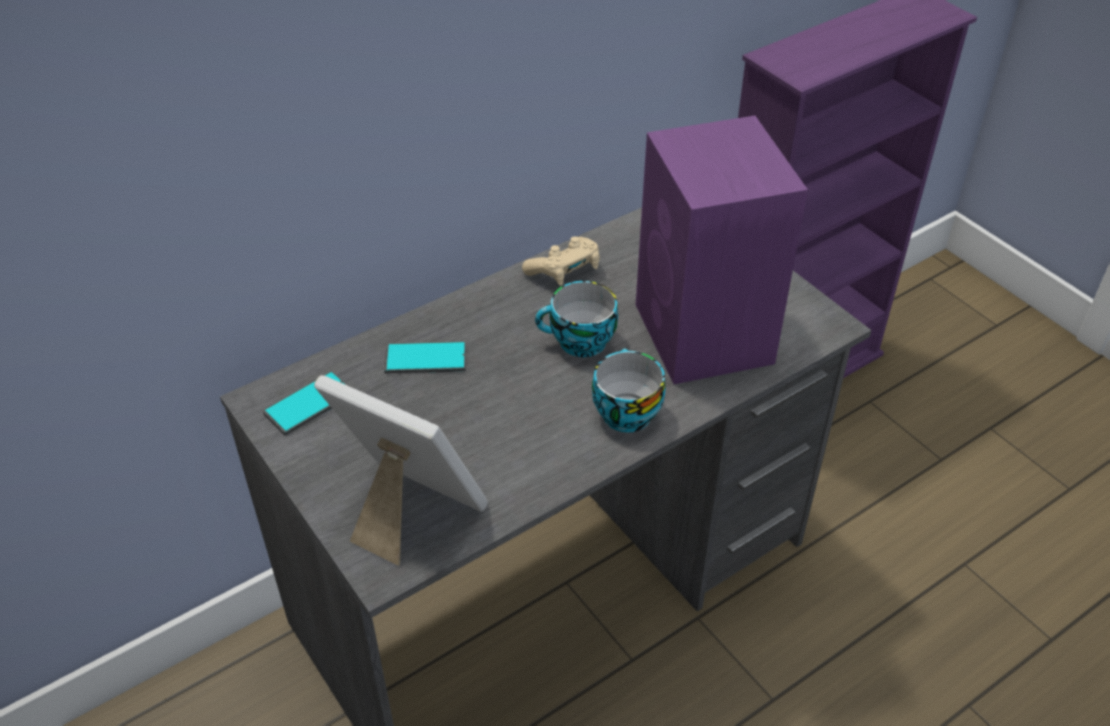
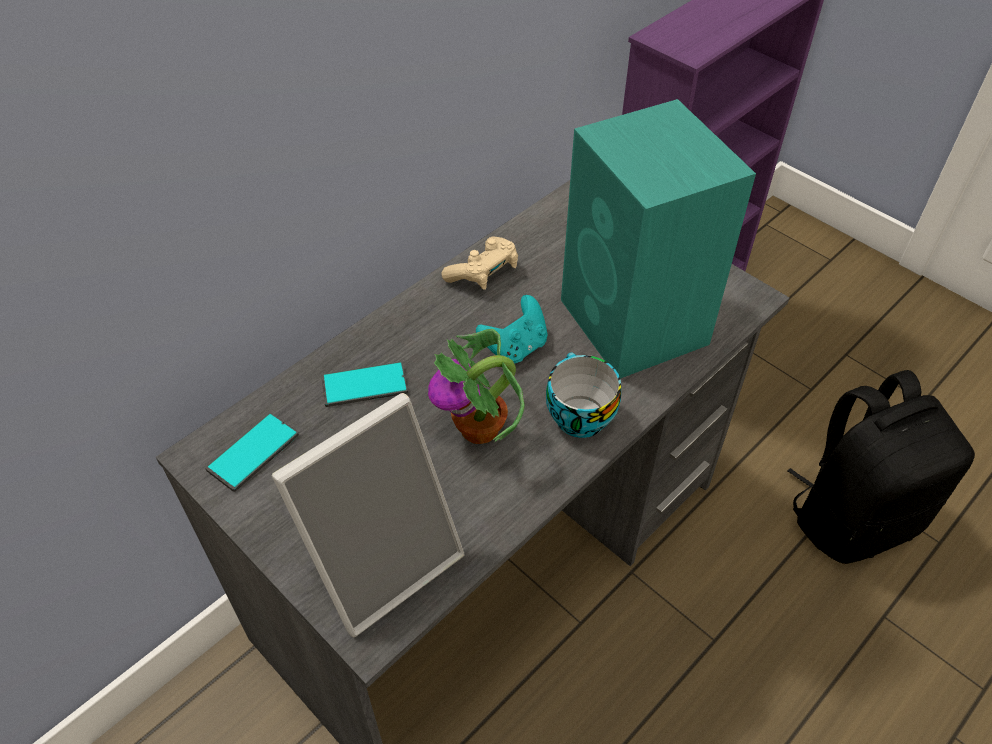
camera: 10 degrees left, 5 degrees up
picture frame [314,375,488,566] -> picture frame turned 120 degrees clockwise [272,393,464,637]
cup [535,281,618,357] -> turquoise game controller [476,295,548,363]
purple speaker [636,116,808,384] -> turquoise speaker [561,99,756,379]
none -> potted plant [428,329,525,444]
none -> black backpack [788,370,975,564]

